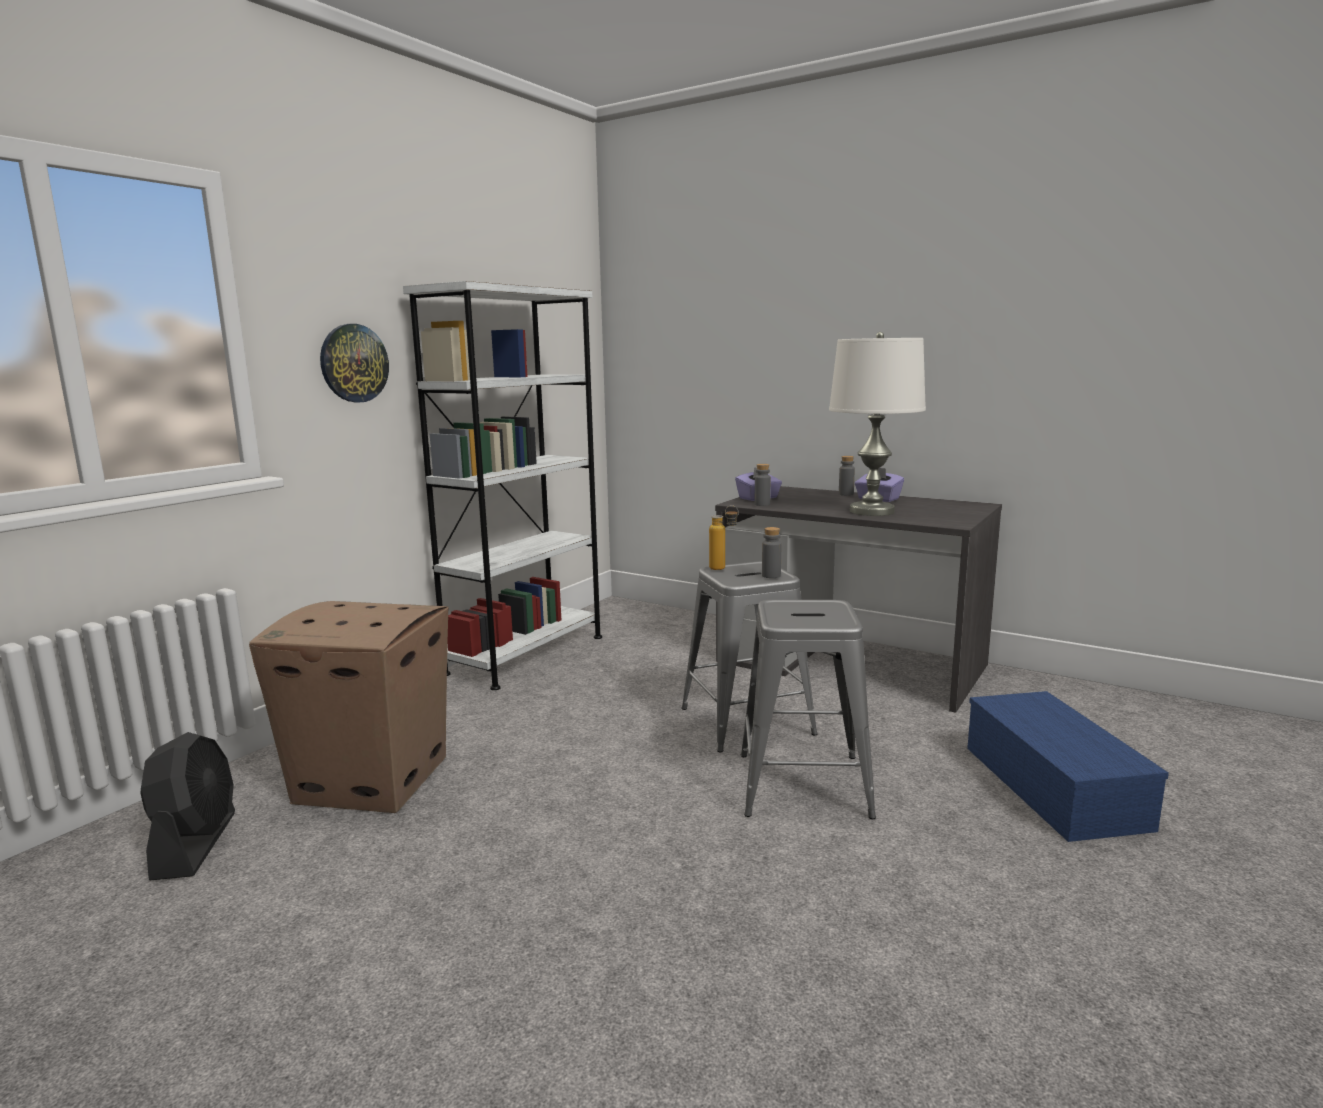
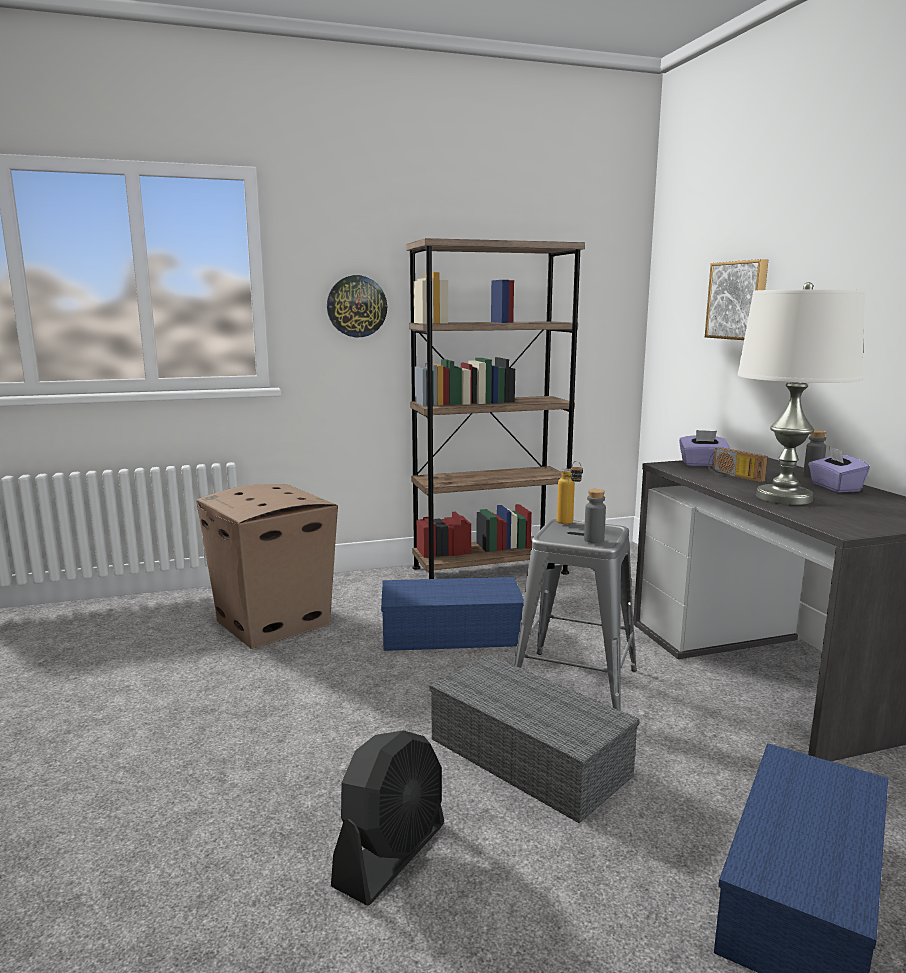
camera: 40 degrees right, 0 degrees up
black fan [140,732,235,880] -> black fan moved to [331,731,444,906]
white bookcase [403,281,602,690] -> brown bookcase [406,238,585,579]
grey stool [741,600,876,819] -> grey storage box [429,655,639,823]
grey bottle [755,464,771,506] -> none
none -> blue storage box [381,577,524,651]
none -> picture [705,259,768,340]
none -> radio [708,447,768,482]

